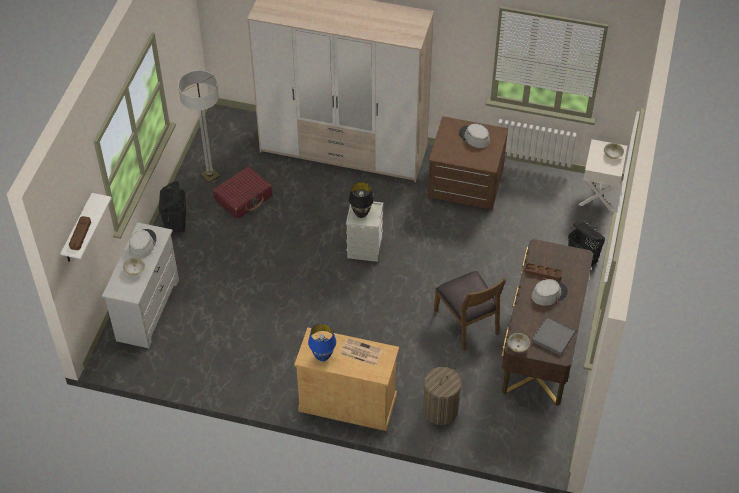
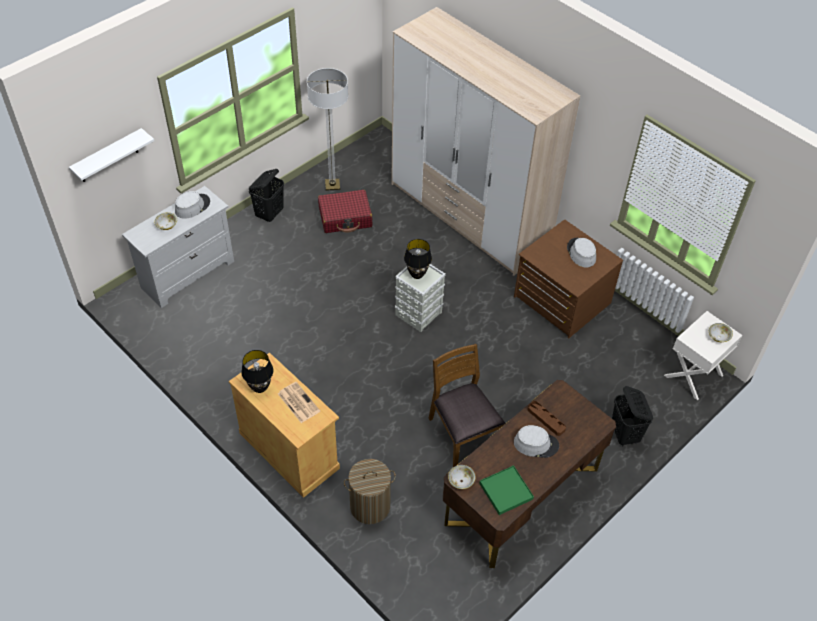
camera: 30 degrees right, 0 degrees up
brown tray [69,216,91,250] -> none
blue table lamp [308,323,336,361] -> black table lamp [241,350,273,393]
brown chair [434,271,506,350] -> brown chair turned 150 degrees clockwise [428,344,505,467]
grey tray [532,316,576,356] -> green tray [479,465,534,515]

